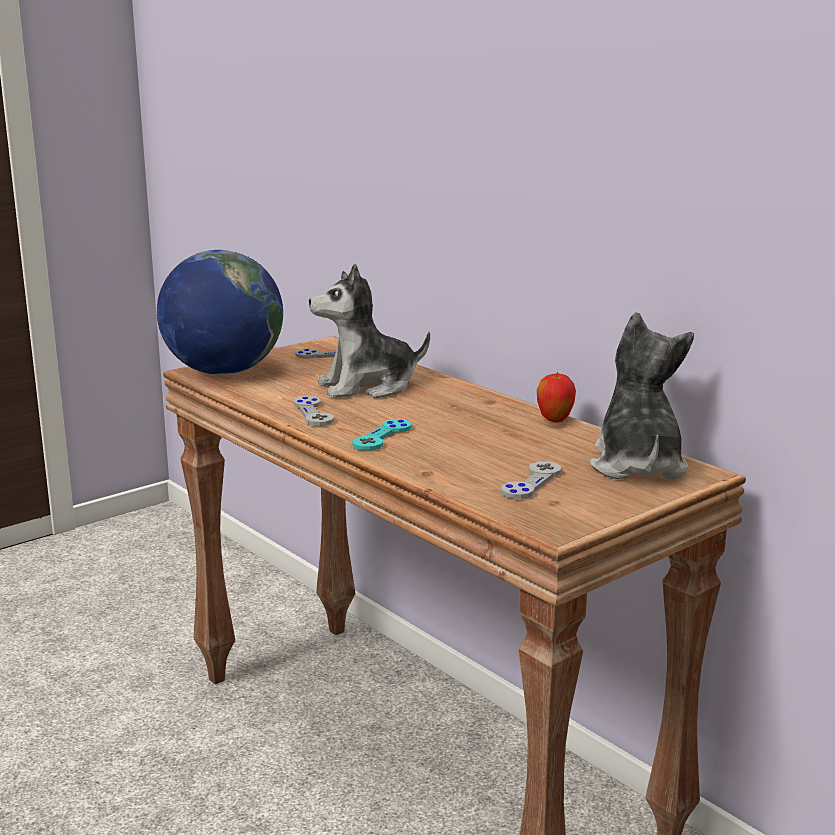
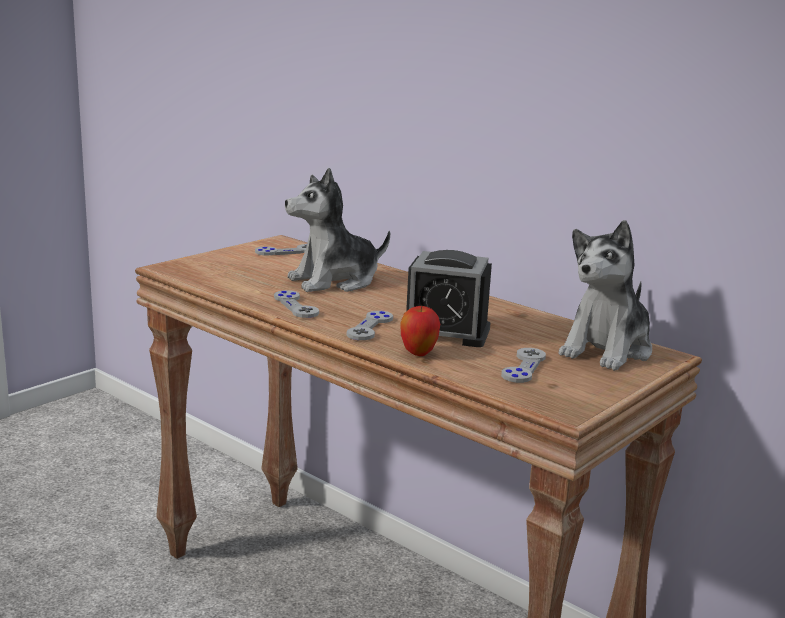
camera: 10 degrees left, 0 degrees up
globe [157,250,283,375] -> none
turquoise game controller [352,419,412,450] -> grey game controller [347,311,393,340]
apple [537,372,576,422] -> apple moved to [400,305,440,356]
plush toy [590,312,694,479] -> plush toy turned 135 degrees counterclockwise [558,220,652,371]
none -> alarm clock [406,250,492,347]

